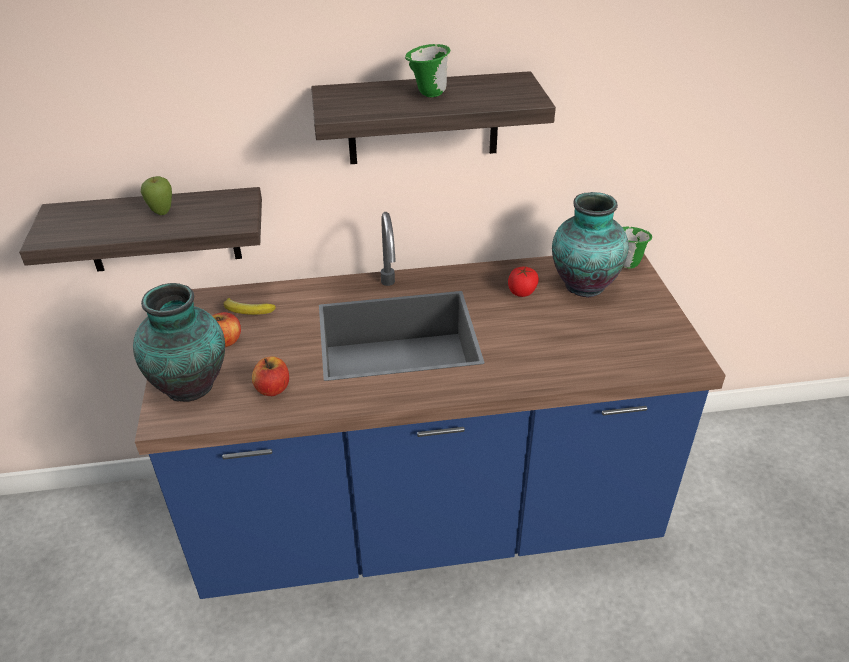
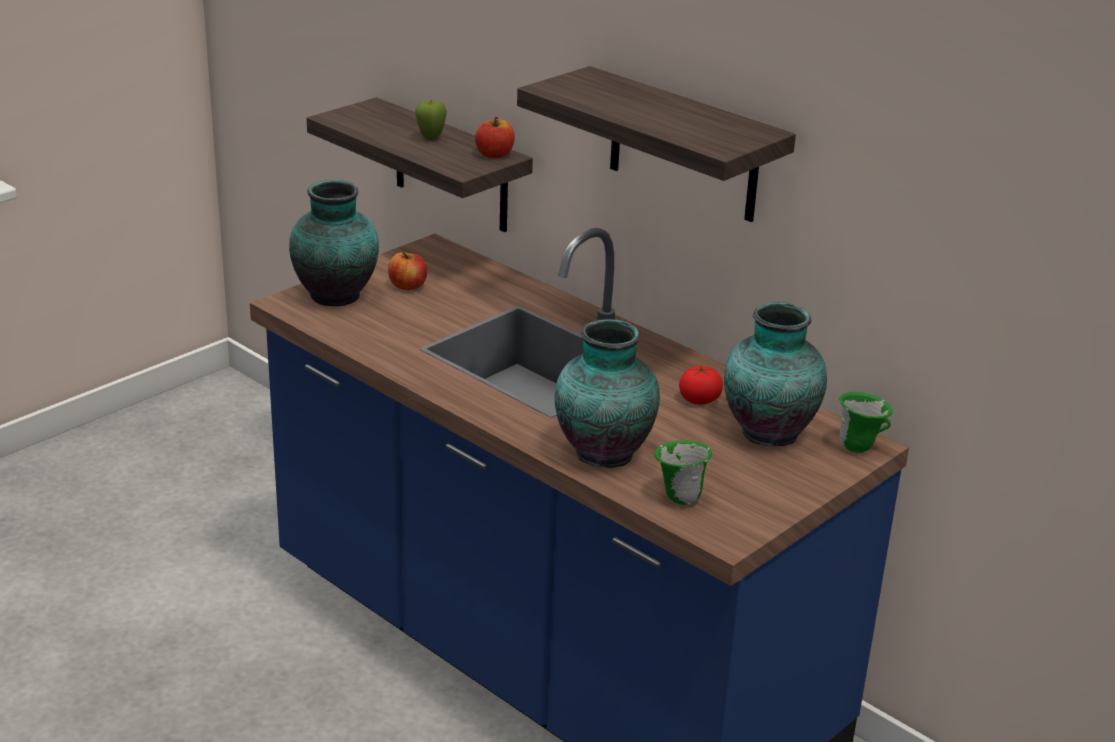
camera: 50 degrees right, 10 degrees down
banana [224,298,276,315] -> none
apple [252,356,289,396] -> apple moved to [475,117,515,158]
green mug [405,44,450,97] -> green mug moved to [655,440,712,505]
none -> vase [555,319,660,468]

